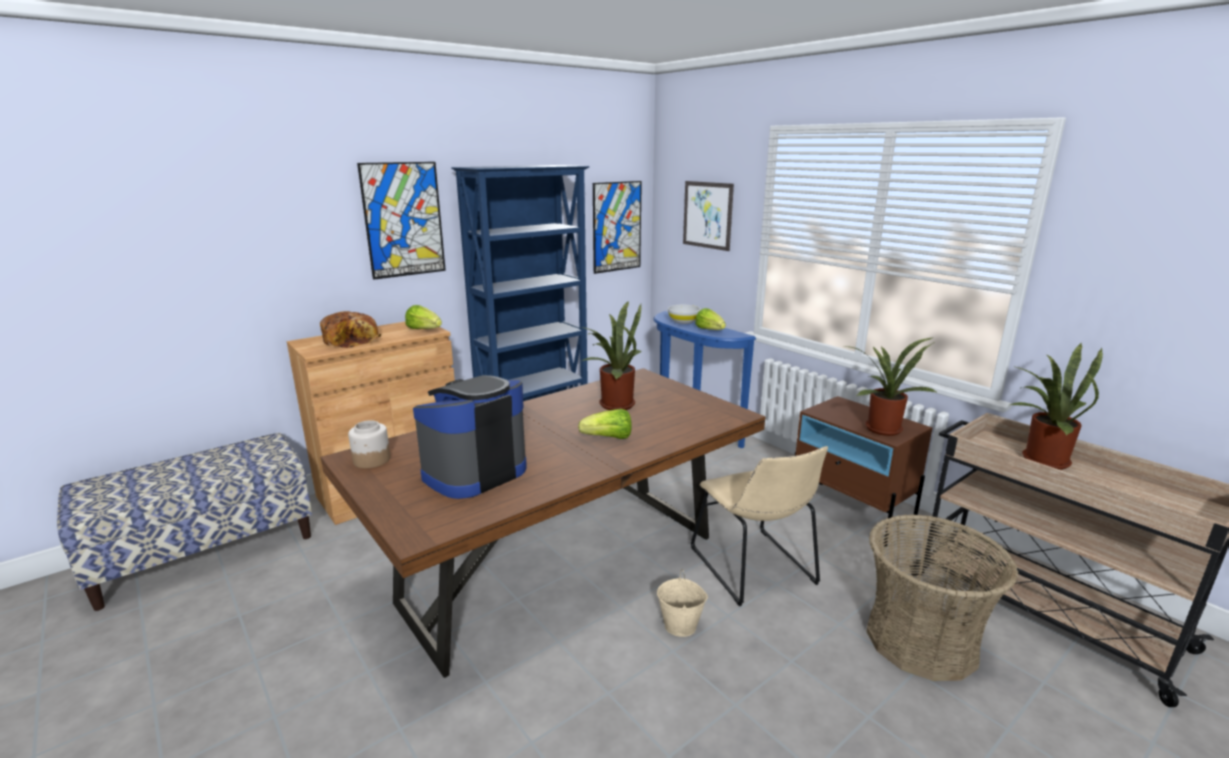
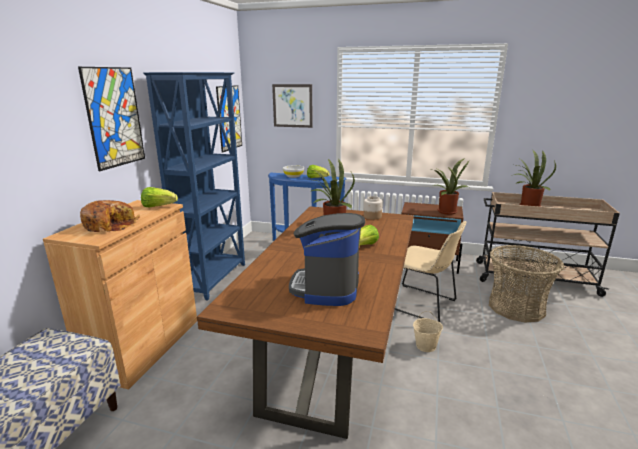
camera: 35 degrees left, 0 degrees up
jar [348,420,390,468] -> jar moved to [364,196,383,220]

